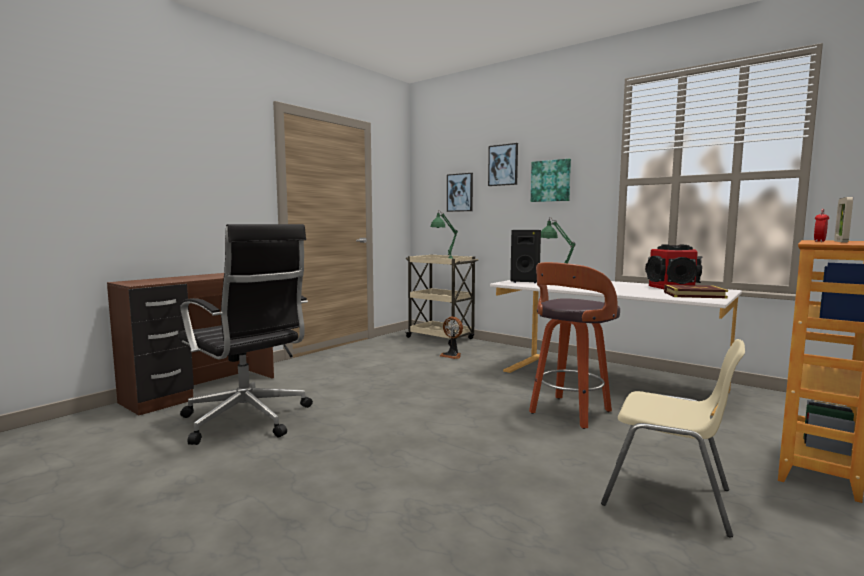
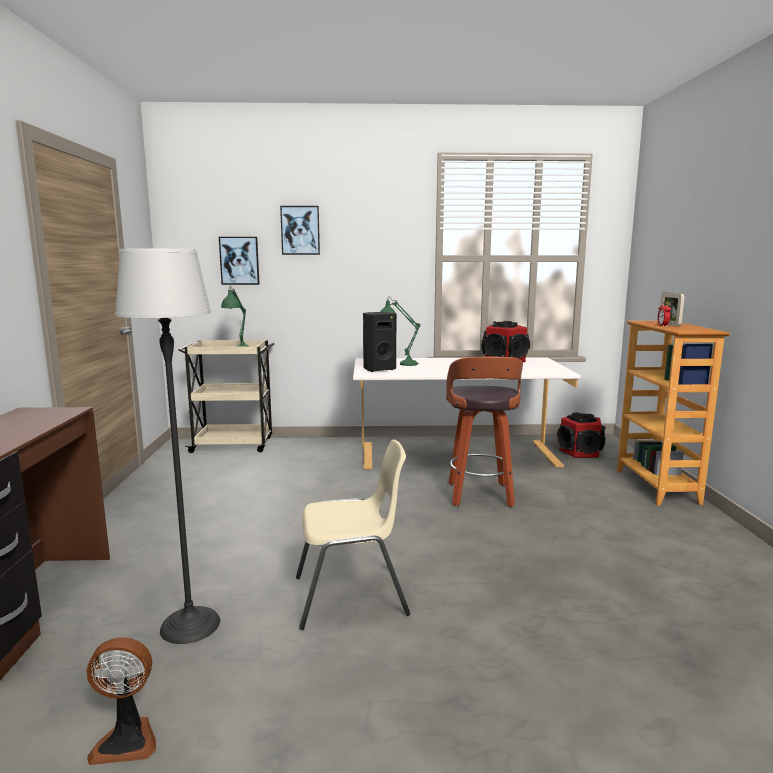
camera: 40 degrees left, 5 degrees up
black office chair [178,224,313,445] -> floor lamp [115,248,220,644]
fan [439,317,463,359] -> fan moved to [86,637,156,765]
picture [531,159,571,202] -> none
beige chair [601,339,745,538] -> beige chair moved to [296,439,410,630]
book [664,285,728,299] -> none
none -> speaker [557,412,606,458]

